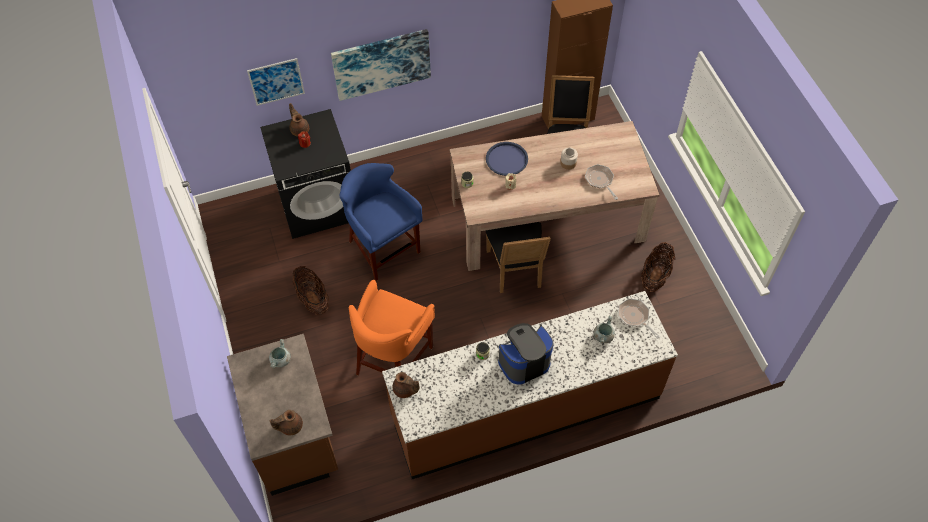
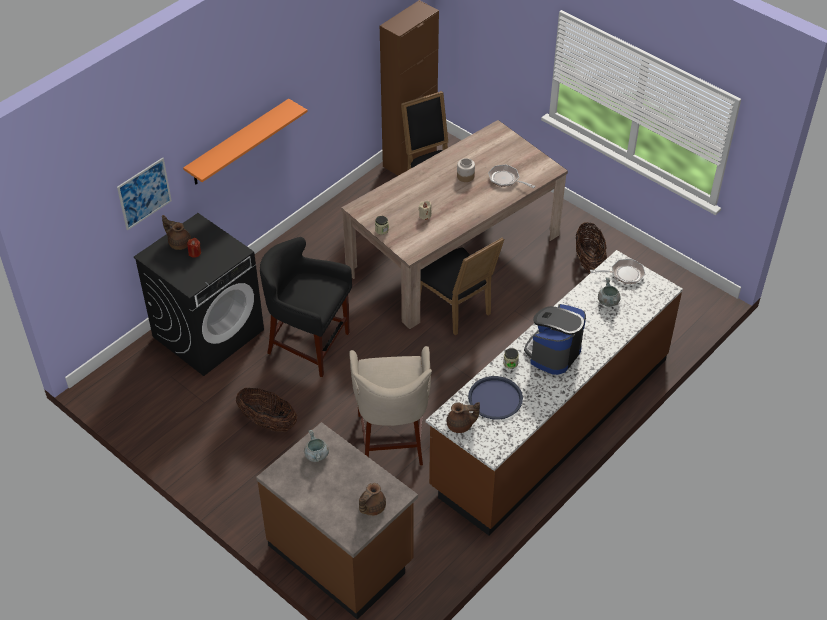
camera: 30 degrees left, 10 degrees down
picture [331,29,431,101] -> orange shelf [183,99,307,184]
blue stool [339,163,423,281] -> black stool [260,237,352,378]
orange stool [349,280,435,376] -> beige stool [350,346,432,466]
blue tray [486,142,528,176] -> blue tray moved to [468,376,523,420]
frying pan [618,299,660,339] -> frying pan turned 150 degrees clockwise [590,259,645,284]

